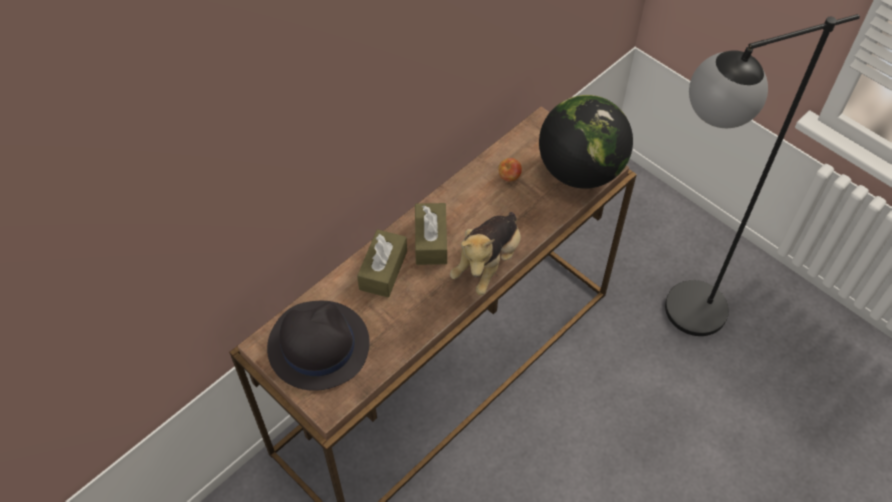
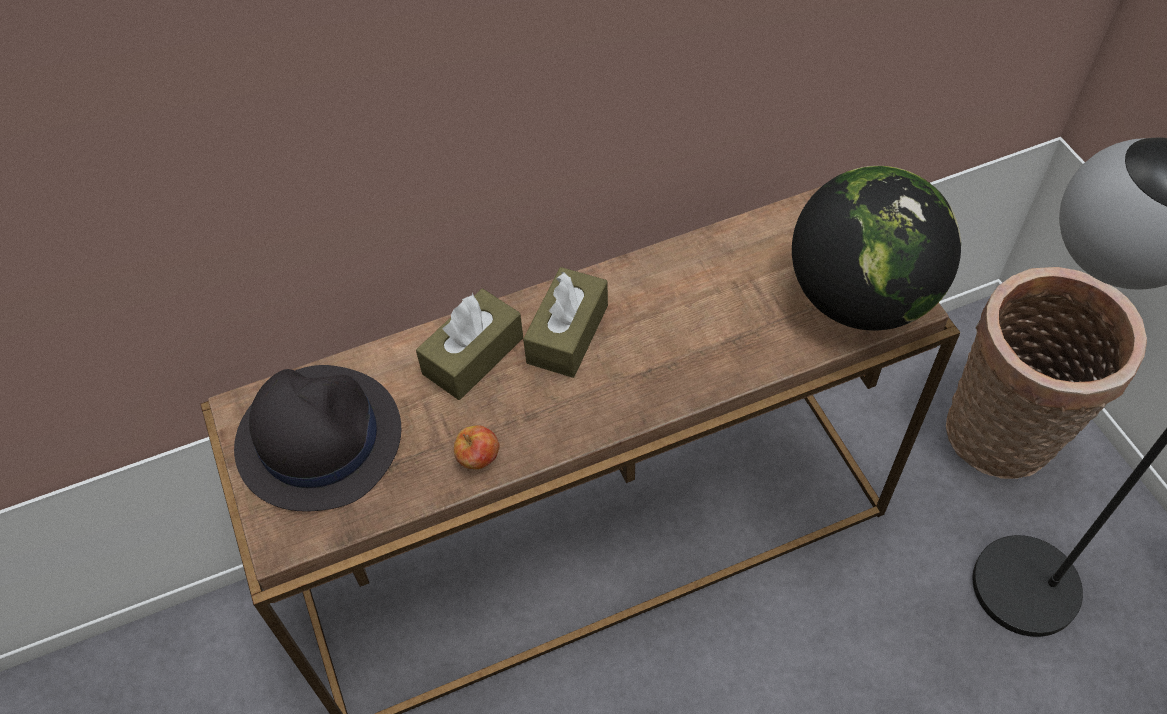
camera: 25 degrees right, 0 degrees up
plush toy [450,212,521,295] -> none
apple [499,158,522,181] -> apple moved to [454,425,500,469]
none -> basket [946,267,1147,479]

